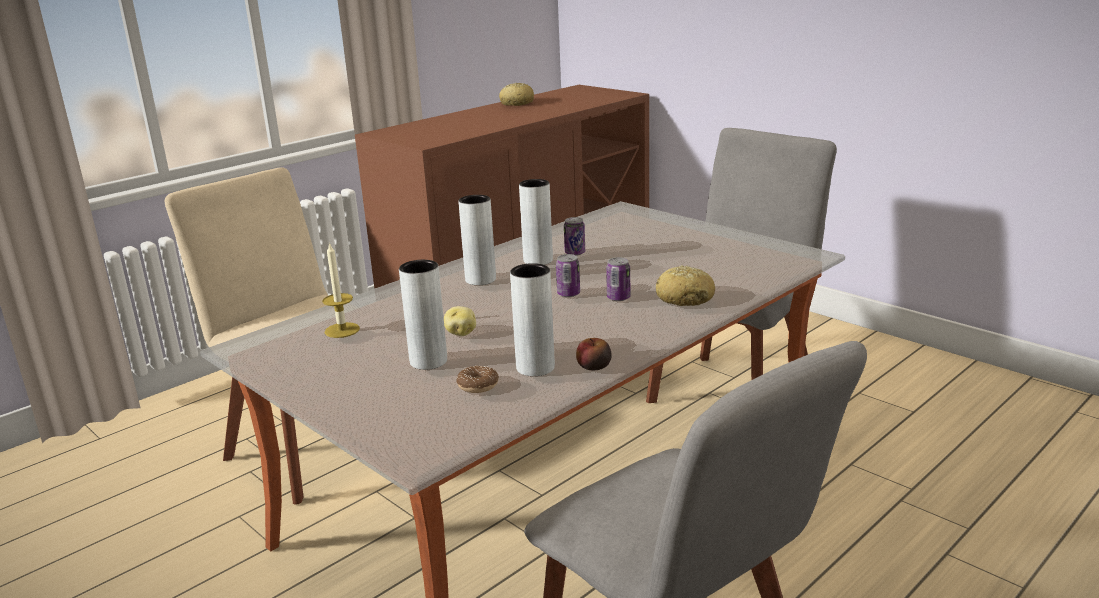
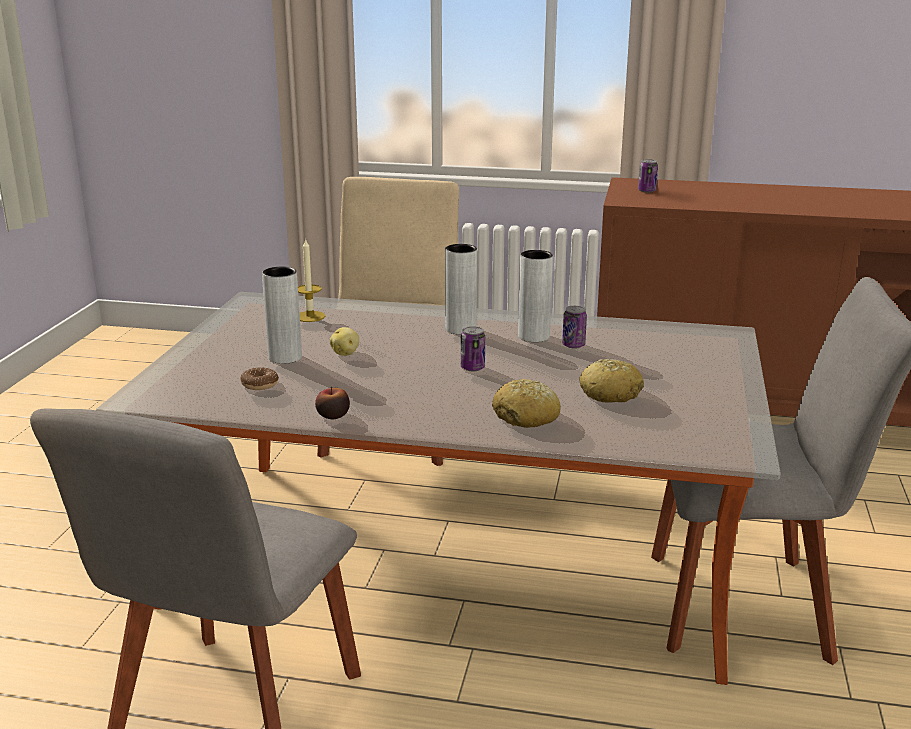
camera: 55 degrees right, 0 degrees up
bread [499,83,534,106] -> bread moved to [579,359,644,403]
grey vase [510,263,555,376] -> none
can [606,257,631,301] -> can moved to [638,159,658,193]

